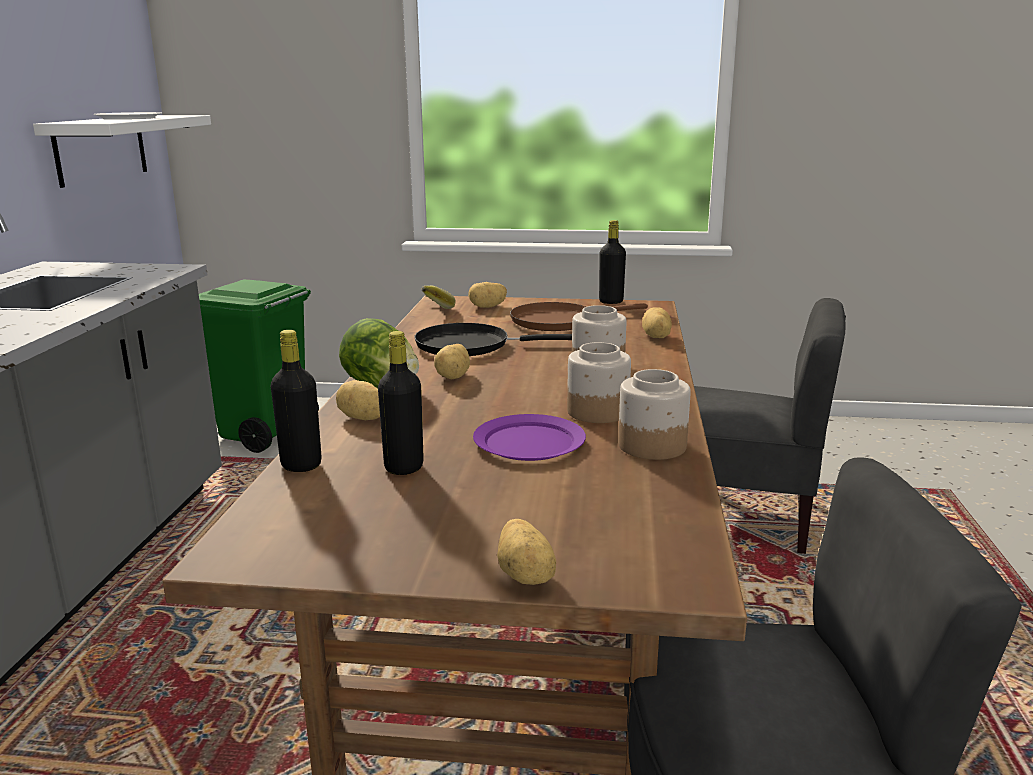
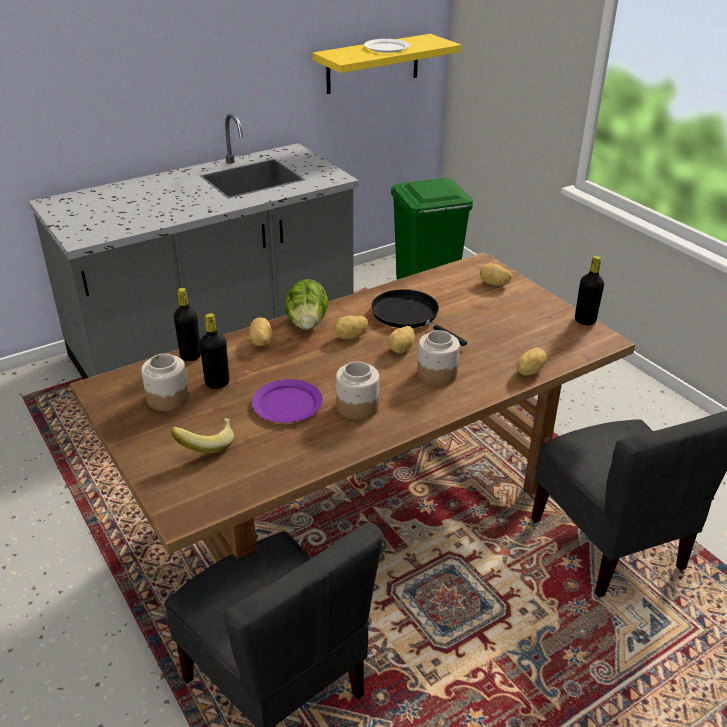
camera: 50 degrees right, 15 degrees up
white shelf [33,115,211,188] -> yellow shelf [312,34,462,94]
banana [422,286,456,309] -> banana moved to [171,418,234,453]
potato [497,519,556,585] -> potato moved to [387,326,415,353]
brown frying pan [510,302,648,331] -> none
jar [618,369,691,460] -> jar moved to [141,354,189,411]

